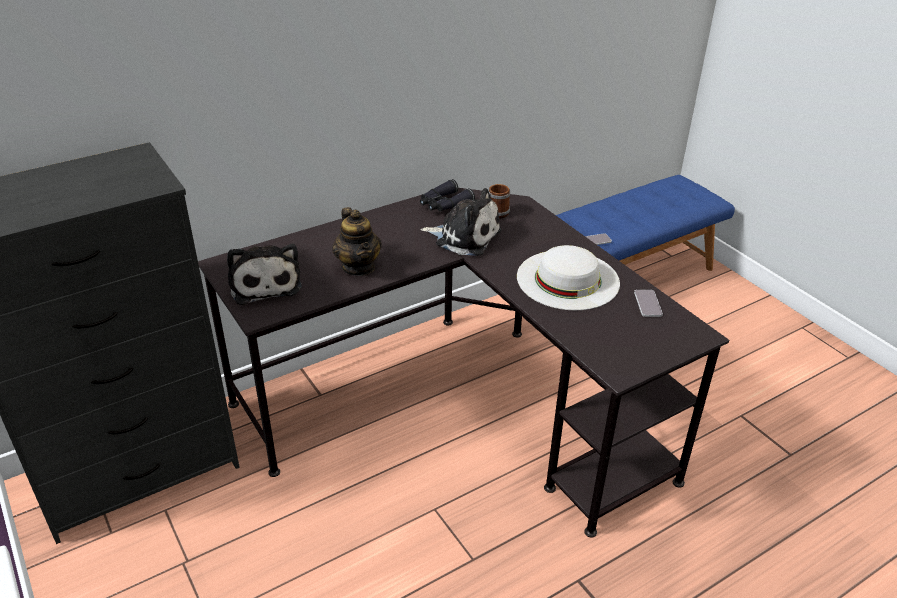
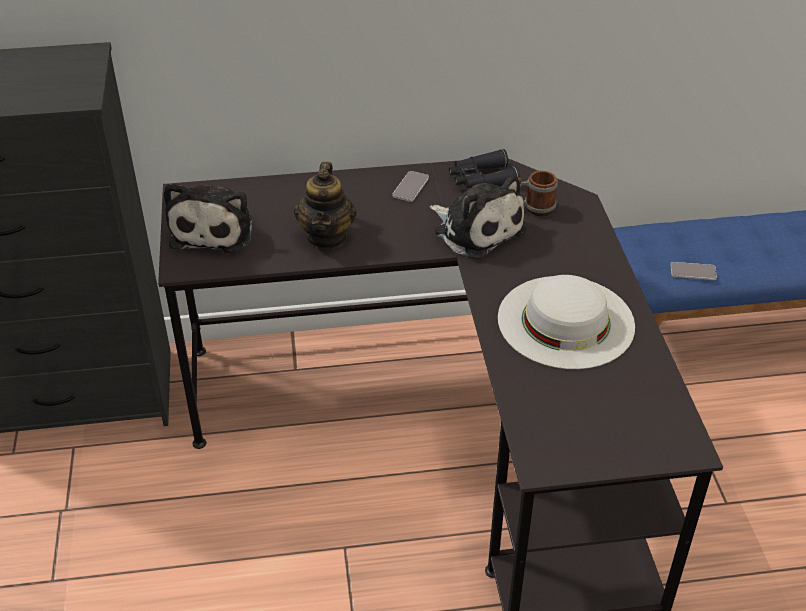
camera: 25 degrees right, 5 degrees up
phone [634,290,663,317] -> phone moved to [392,171,429,202]

